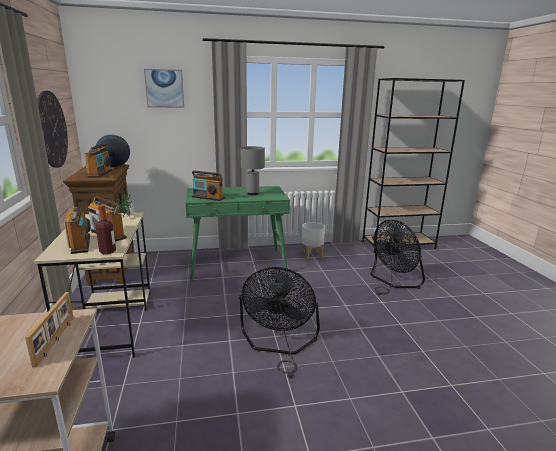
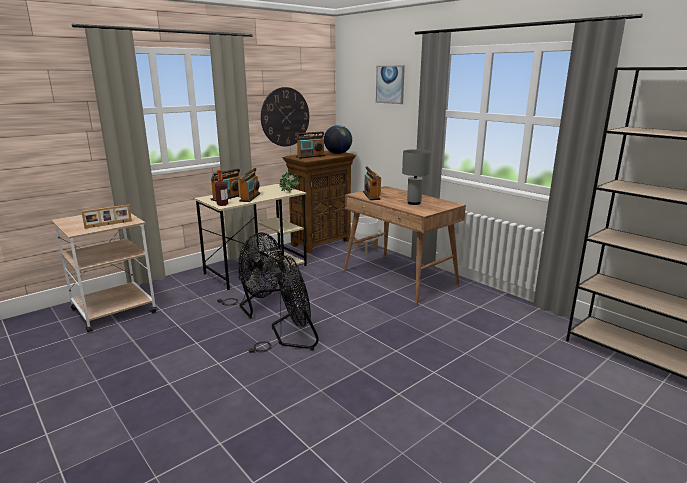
camera: 60 degrees right, 0 degrees up
green desk [185,186,290,280] -> brown desk [344,186,466,304]
white planter [302,222,325,259] -> white planter moved to [355,217,378,254]
black fan [371,220,425,295] -> black fan moved to [217,233,286,319]

